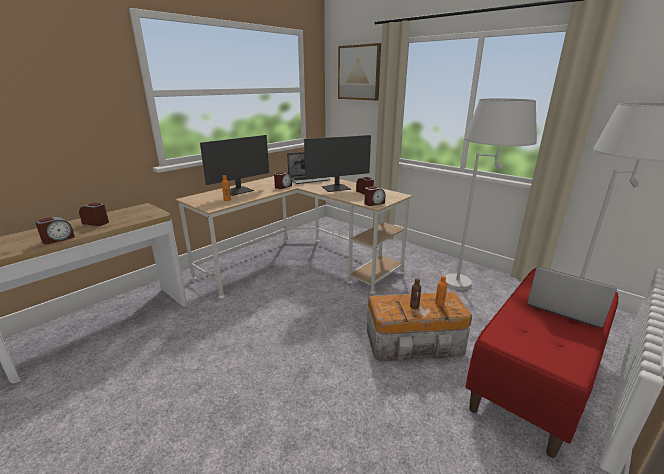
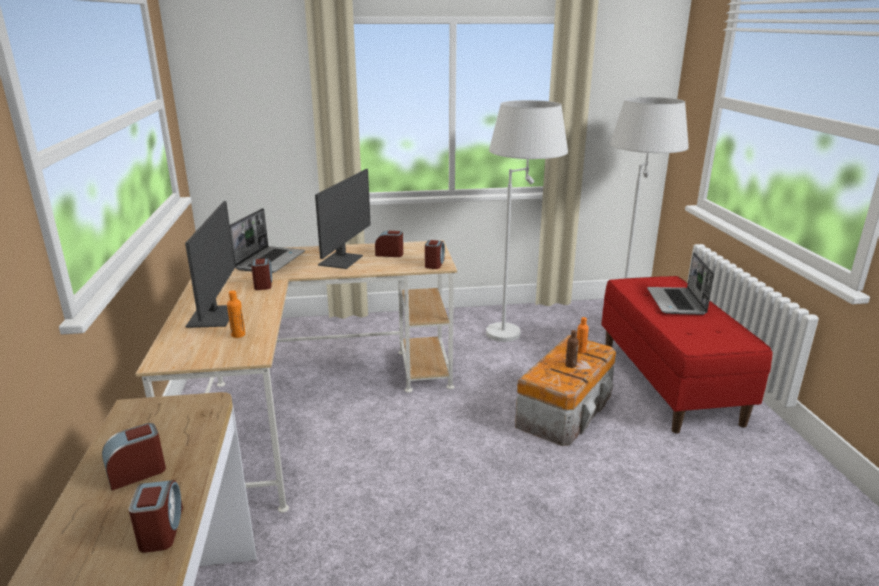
camera: 50 degrees left, 0 degrees up
picture [338,43,381,100] -> none
laptop [527,266,617,328] -> laptop turned 75 degrees counterclockwise [647,252,714,315]

